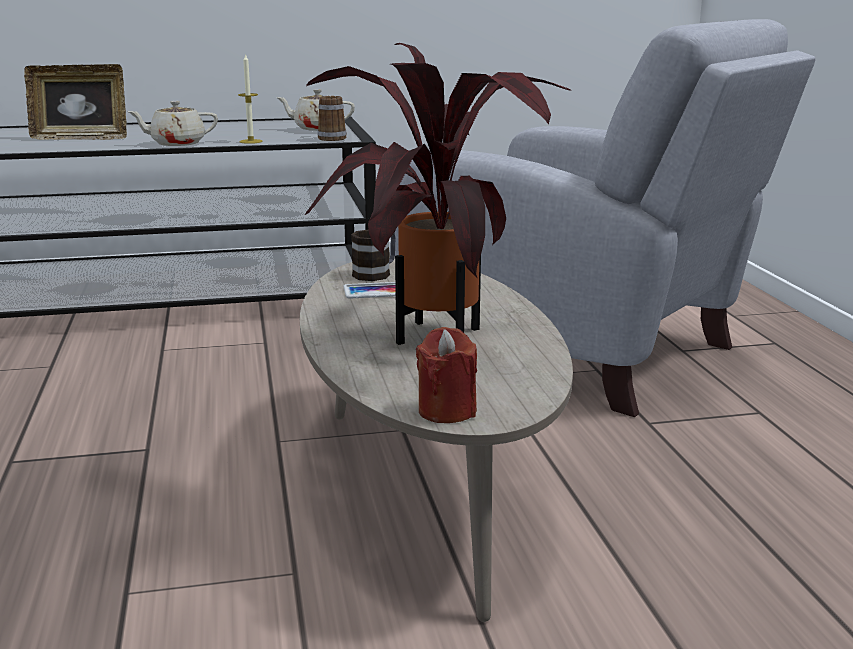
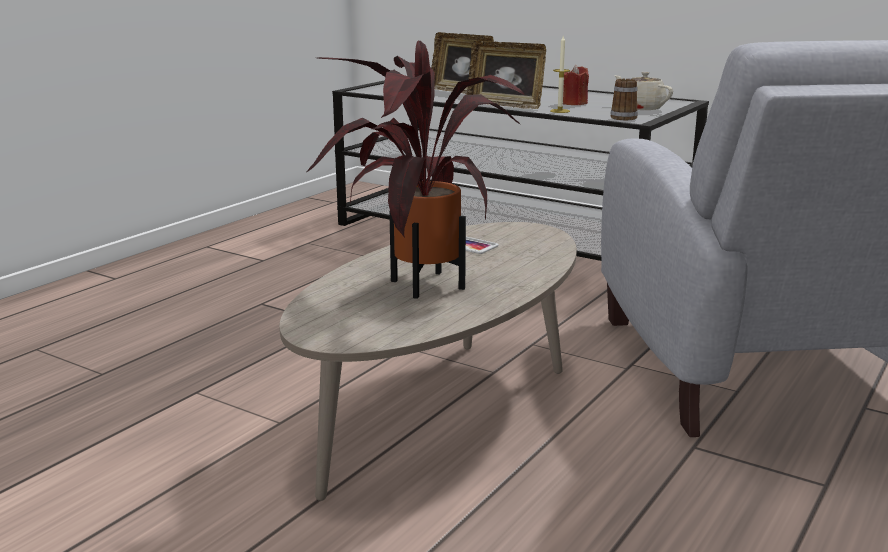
camera: 45 degrees right, 0 degrees up
beige teapot [127,101,218,146] -> picture frame [467,41,546,109]
mug [351,229,396,281] -> none
red candle [416,327,477,423] -> red candle moved to [563,65,589,105]

